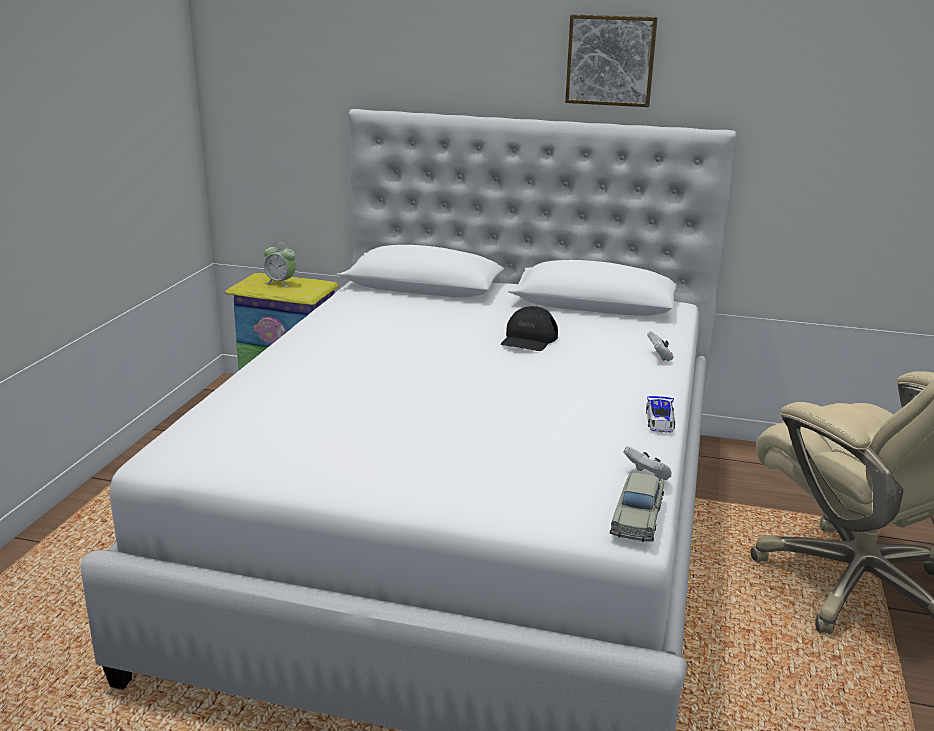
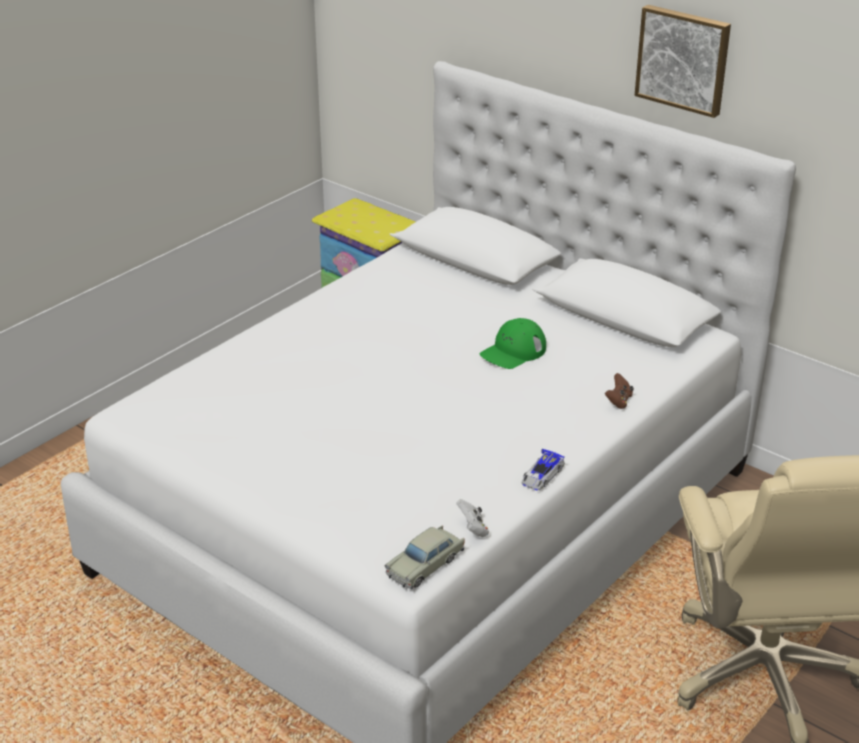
camera: 25 degrees right, 10 degrees up
alarm clock [264,242,296,287] -> none
black cap [501,306,558,351] -> green cap [480,318,546,369]
white game controller [647,331,673,361] -> brown game controller [605,373,634,409]

